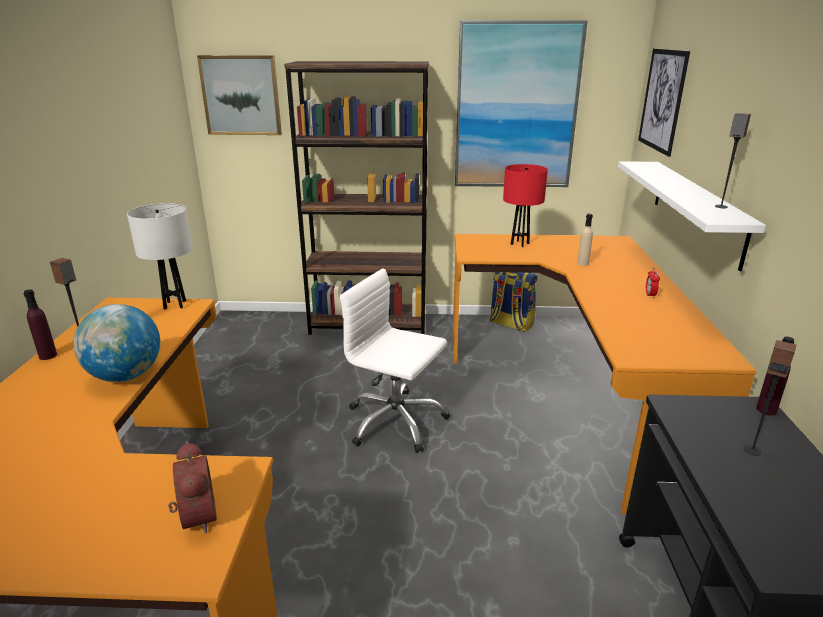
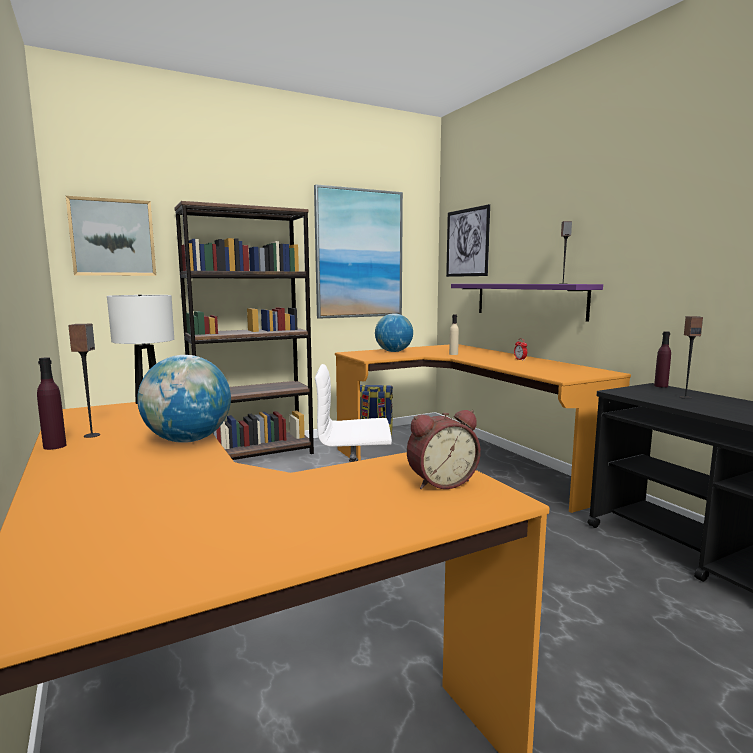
camera: 30 degrees left, 15 degrees down
alarm clock [168,441,217,534] -> alarm clock turned 120 degrees clockwise [407,410,481,489]
red table lamp [503,164,548,247] -> globe [375,313,413,352]
white shelf [618,161,766,271] -> purple shelf [451,284,603,322]

